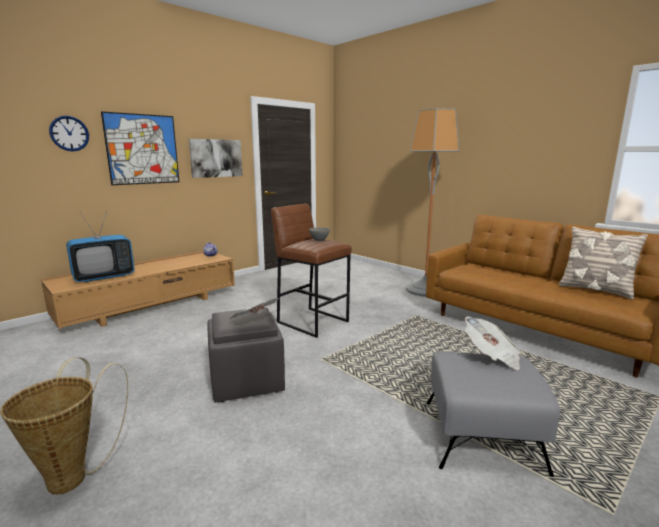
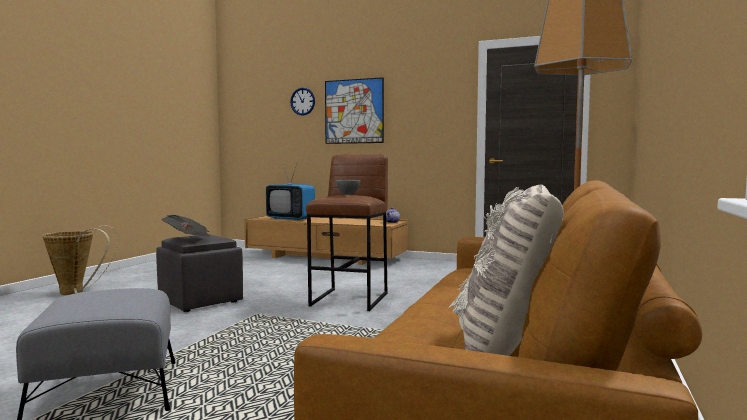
camera: 65 degrees right, 10 degrees down
picture [189,139,243,178] -> none
newspaper [465,316,521,370] -> none

